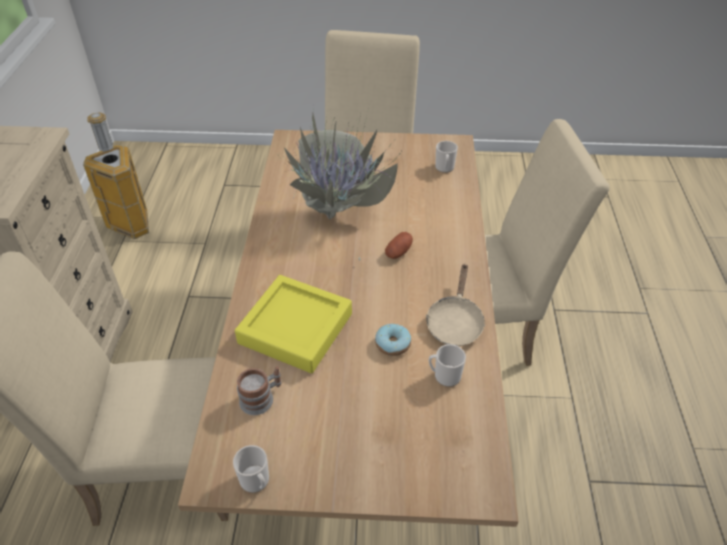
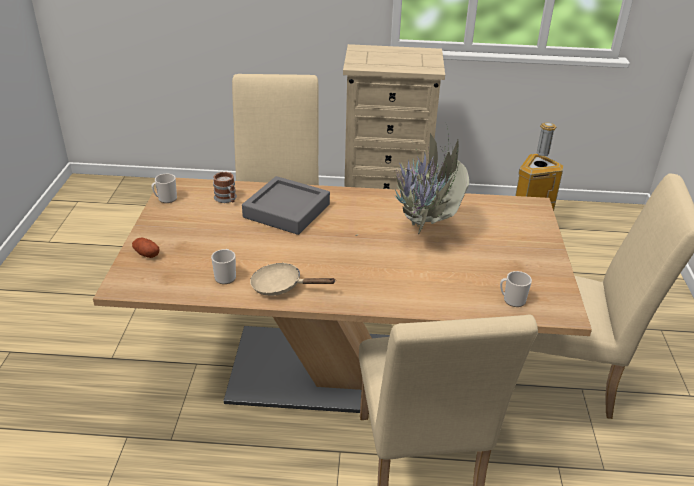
camera: 90 degrees right, 10 degrees down
yellow tray [235,275,352,373] -> grey tray [242,176,330,235]
donut [375,324,411,356] -> none
potato [385,232,413,259] -> potato moved to [132,238,160,258]

